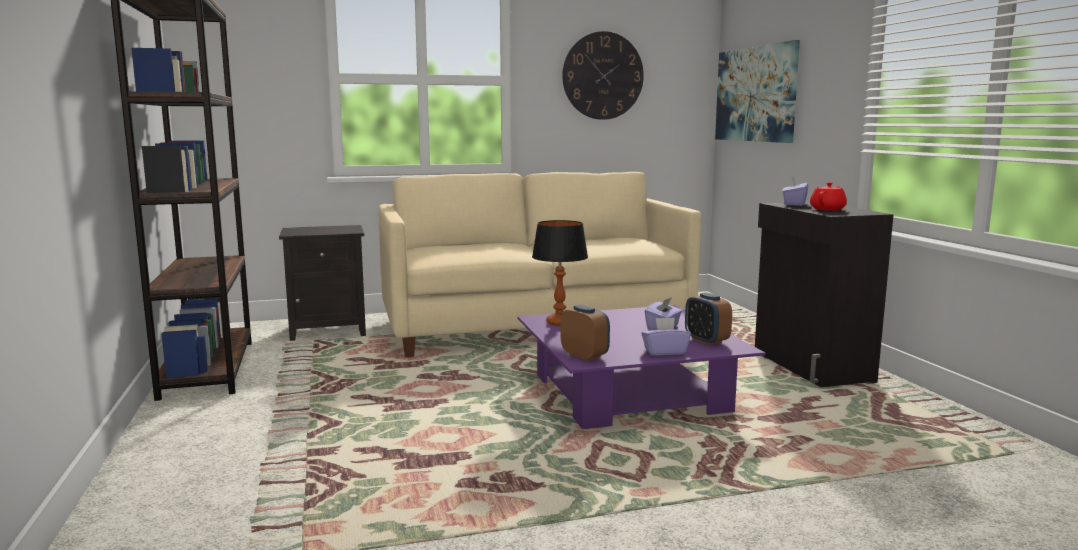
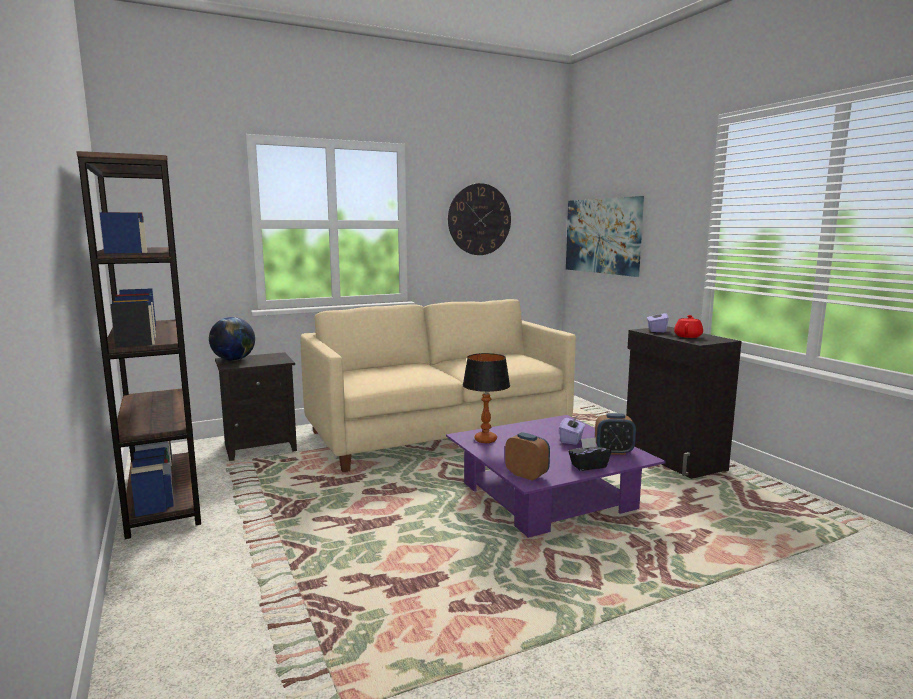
camera: 10 degrees left, 0 degrees up
purple tissue box [641,317,691,356] -> black tissue box [569,437,611,471]
alarm clock [685,292,732,345] -> alarm clock turned 45 degrees counterclockwise [595,413,636,455]
none -> globe [209,317,255,361]

